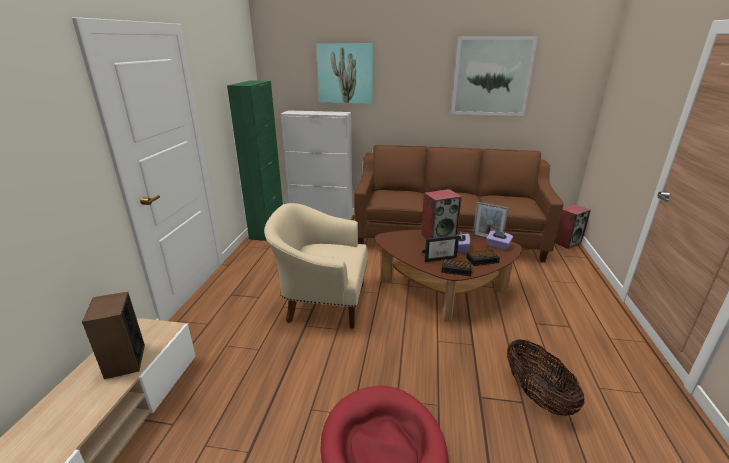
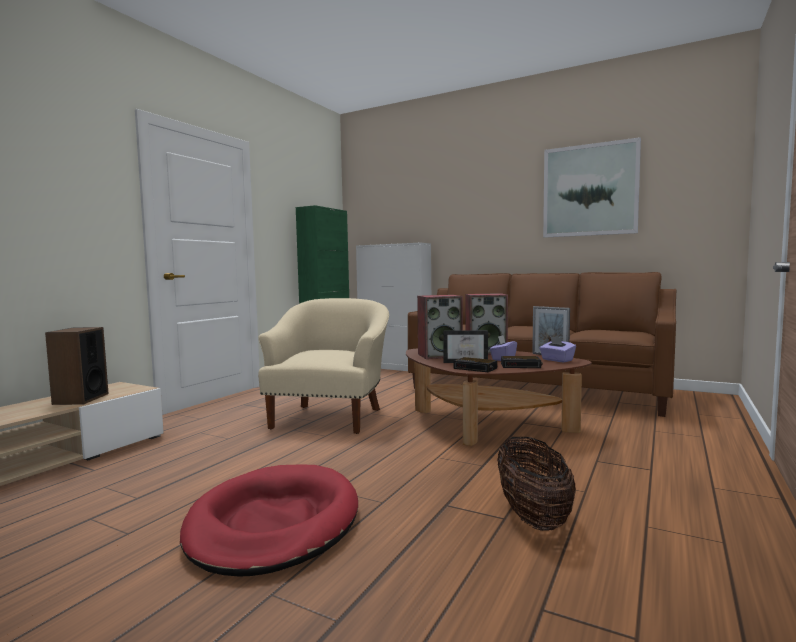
camera: 20 degrees right, 20 degrees down
beige armchair [264,203,368,329] -> beige armchair turned 75 degrees clockwise [258,298,389,434]
picture [317,43,373,104] -> none
speaker [555,204,591,249] -> speaker moved to [417,295,463,359]

